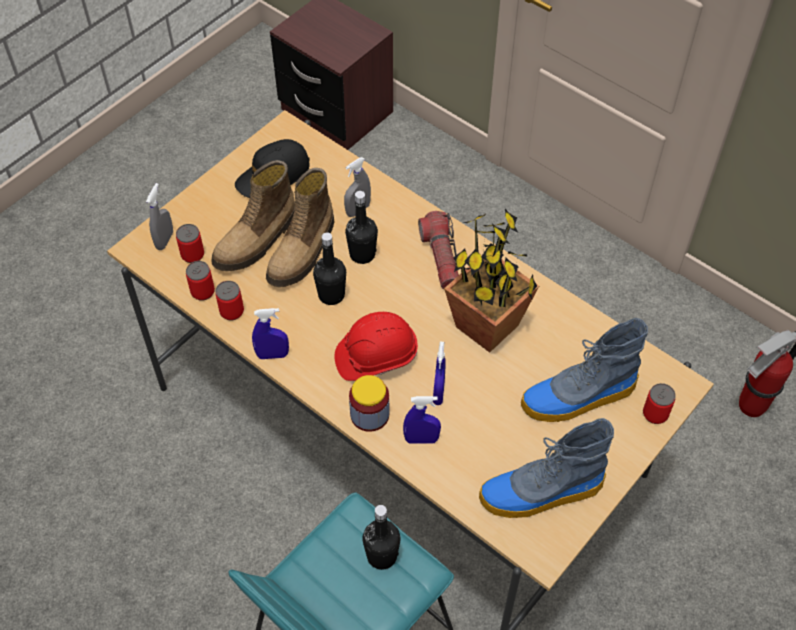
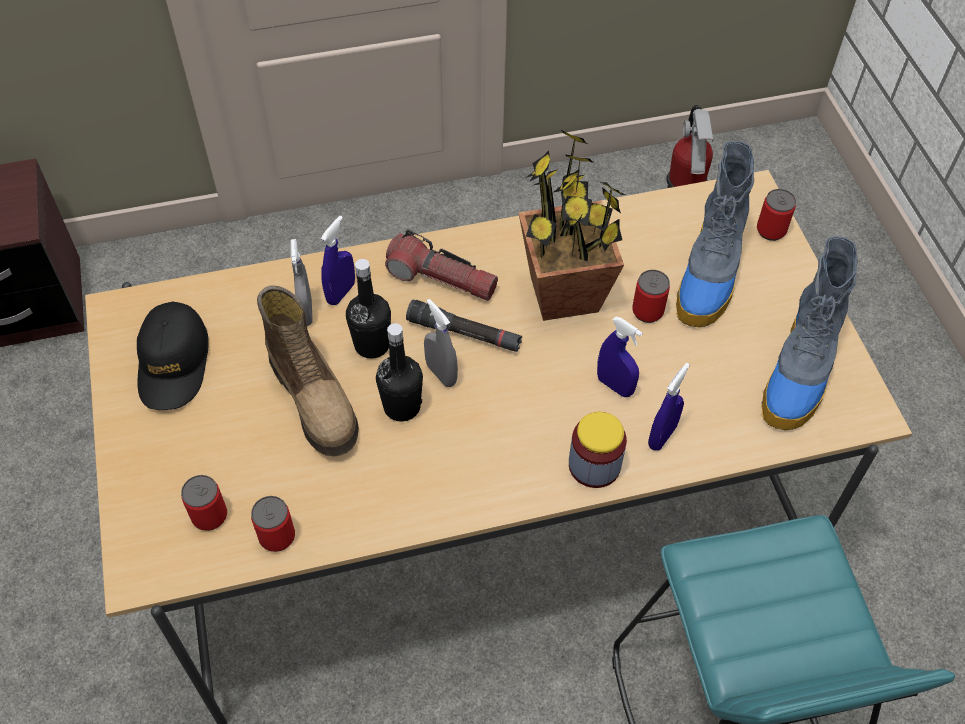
camera: 55 degrees left, 0 degrees up
grey spray bottle [146,183,173,250] -> grey spray bottle moved to [424,299,458,387]
boot [211,160,295,271] -> none
can [215,281,244,320] -> can moved to [632,270,670,323]
blue spray bottle [252,308,289,359] -> blue spray bottle moved to [321,216,355,305]
red hard hat [334,312,418,381] -> none
black bottle [363,505,401,570] -> none
none -> black flashlight [406,299,522,352]

